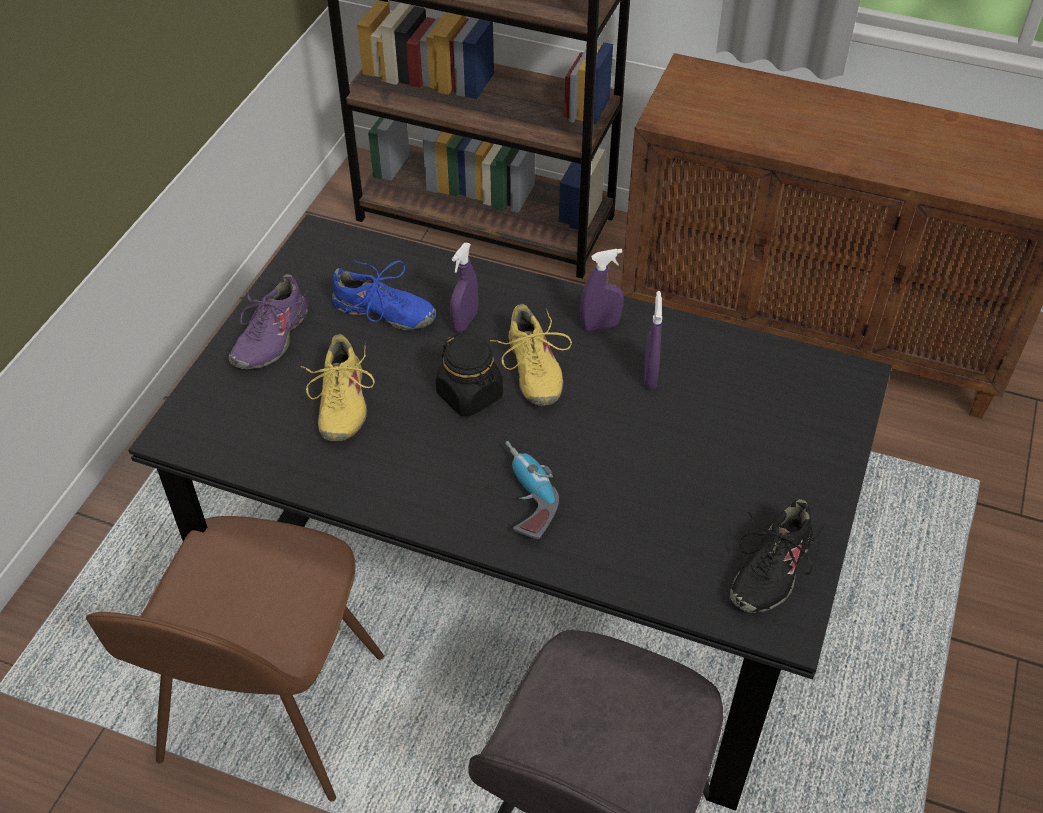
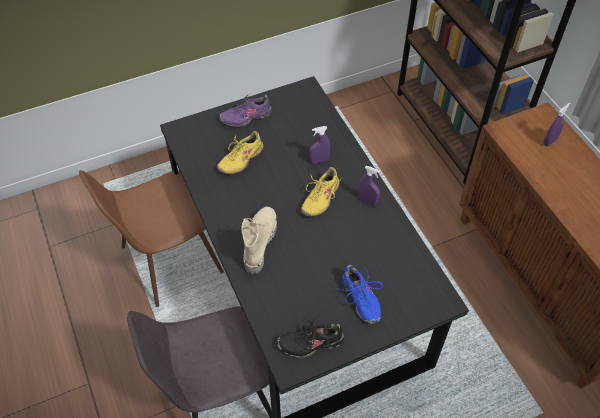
camera: 45 degrees right, 5 degrees up
blue shoe [332,260,436,330] -> blue shoe moved to [339,265,383,324]
black jar [436,334,503,417] -> none
power drill [505,441,559,539] -> beige boot [241,207,277,274]
purple spray bottle [644,291,662,390] -> purple spray bottle moved to [543,103,571,146]

